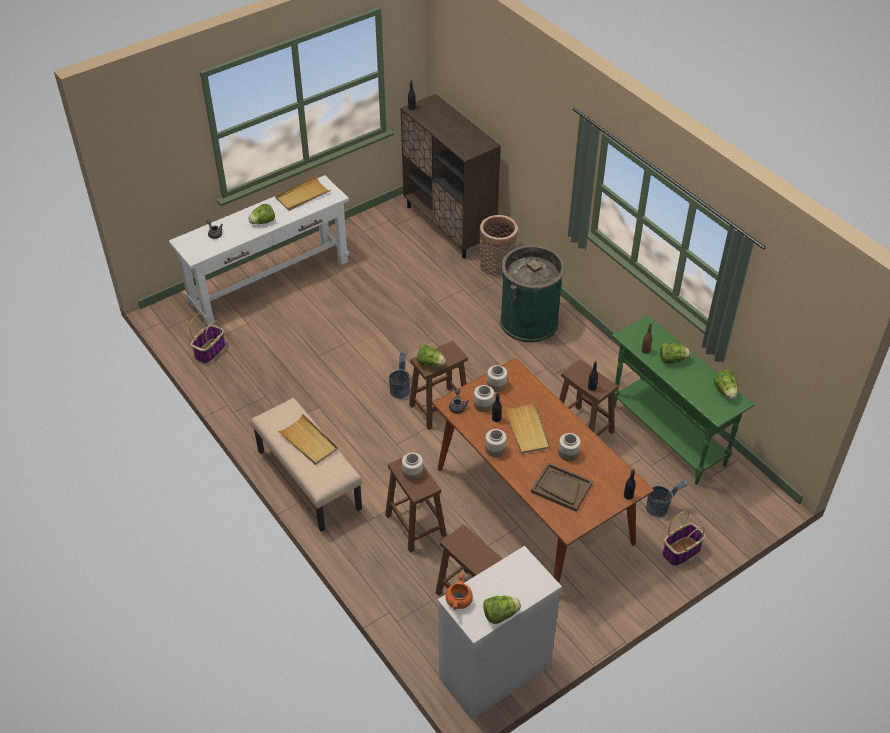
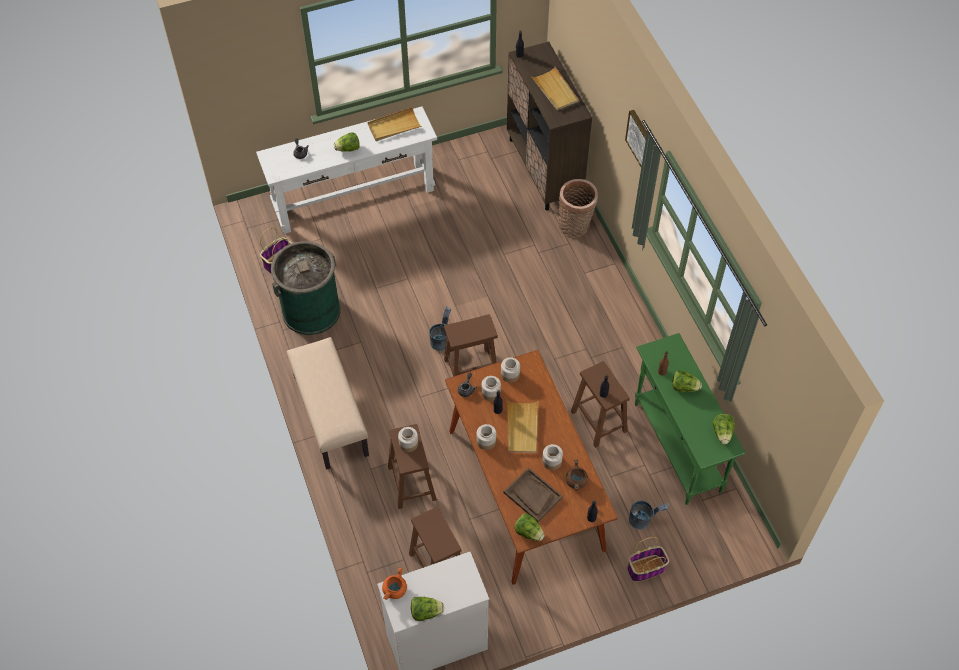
camera: 15 degrees right, 10 degrees up
beige tray [277,414,338,465] -> beige tray moved to [531,67,579,110]
lettuce [417,345,446,367] -> lettuce moved to [514,513,545,541]
green trash can [500,245,565,343] -> green trash can moved to [271,241,341,335]
none -> brown cooking pot [566,459,589,491]
none -> picture [625,110,647,167]

